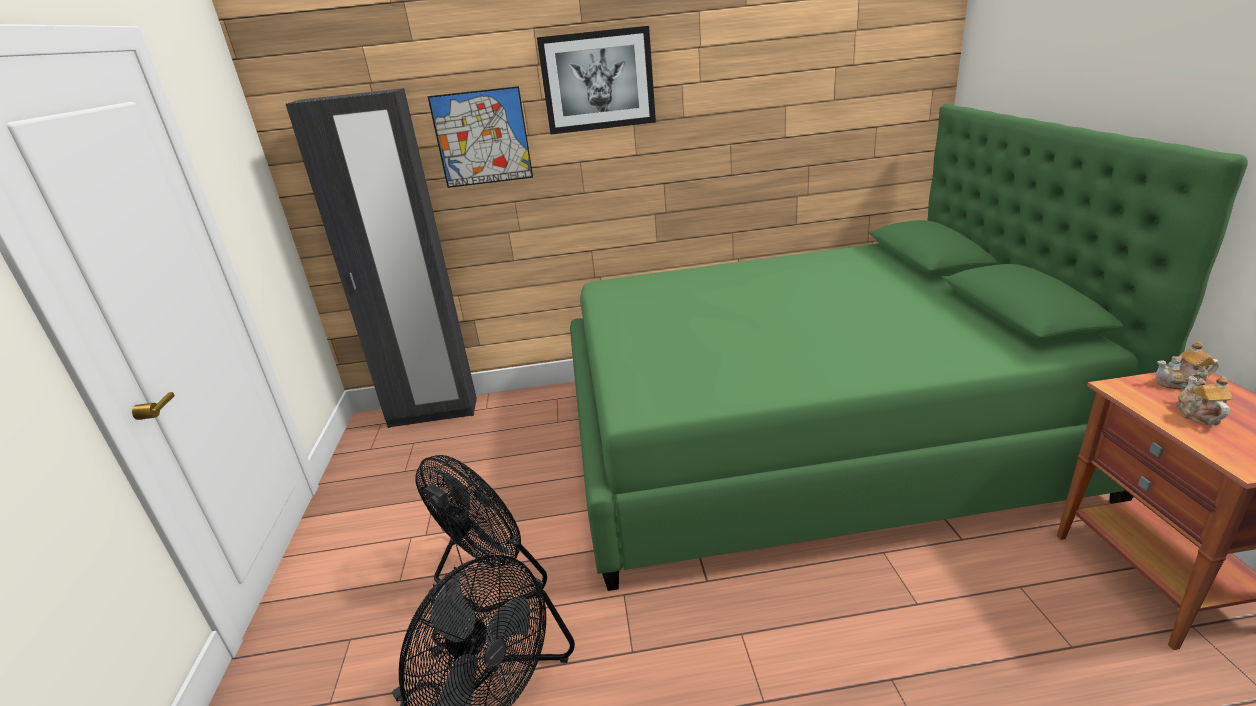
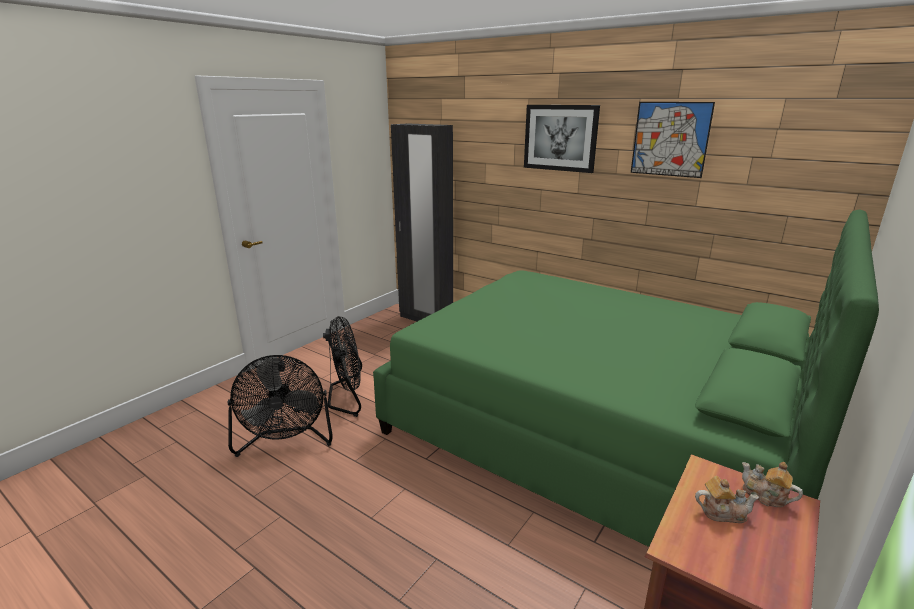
camera: 40 degrees right, 5 degrees down
picture [427,86,533,188] -> picture moved to [631,102,715,178]
teapot [1177,376,1233,425] -> teapot turned 45 degrees clockwise [695,476,759,523]

